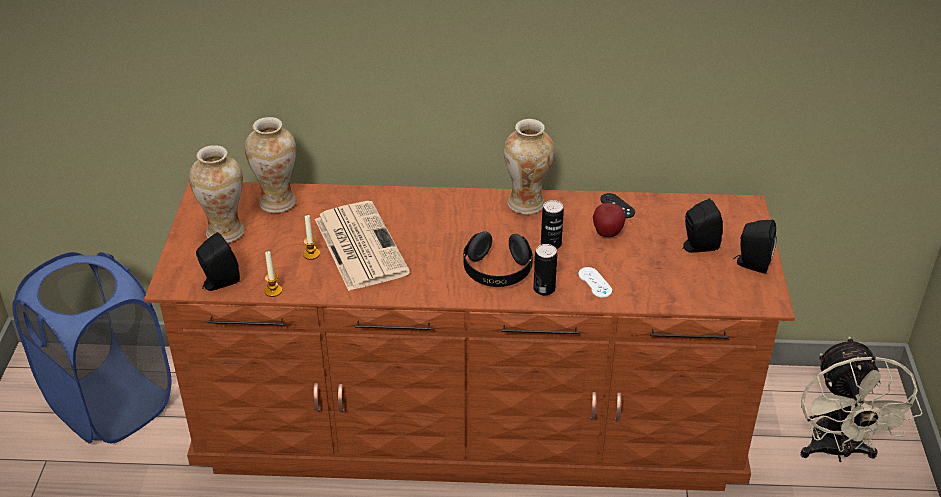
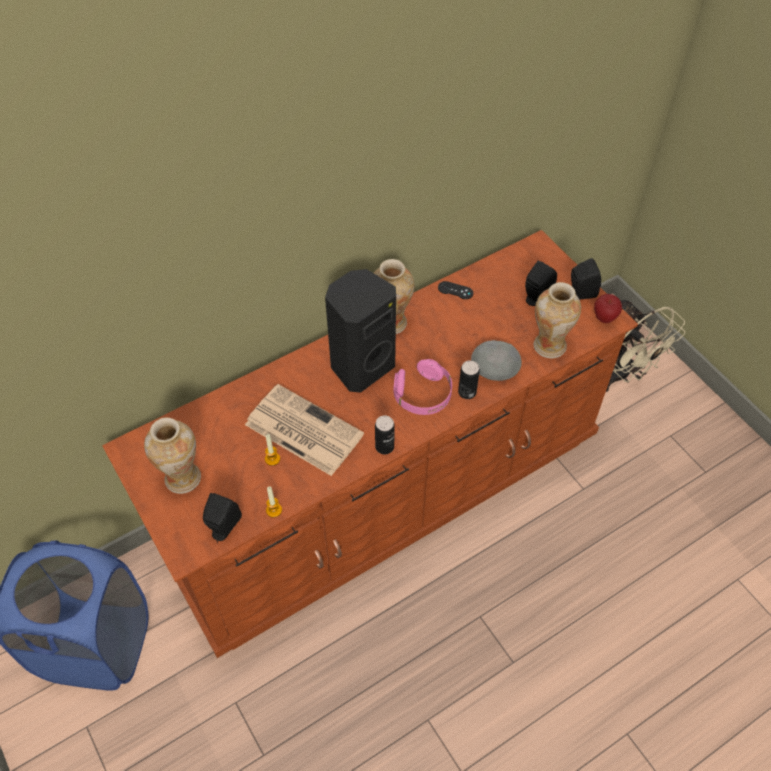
camera: 35 degrees left, 15 degrees up
vase [245,117,296,213] -> vase moved to [533,282,581,358]
black headphones [463,231,533,287] -> pink headphones [393,359,452,415]
can [541,200,564,249] -> can moved to [375,415,395,454]
white game controller [578,267,612,298] -> grey bowl [471,340,522,381]
apple [593,203,626,237] -> apple moved to [594,294,622,323]
none -> black speaker [325,269,396,393]

